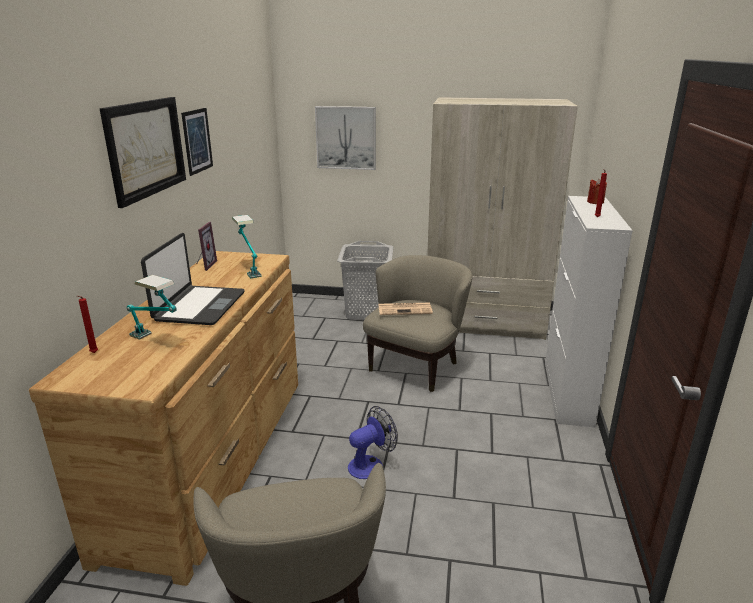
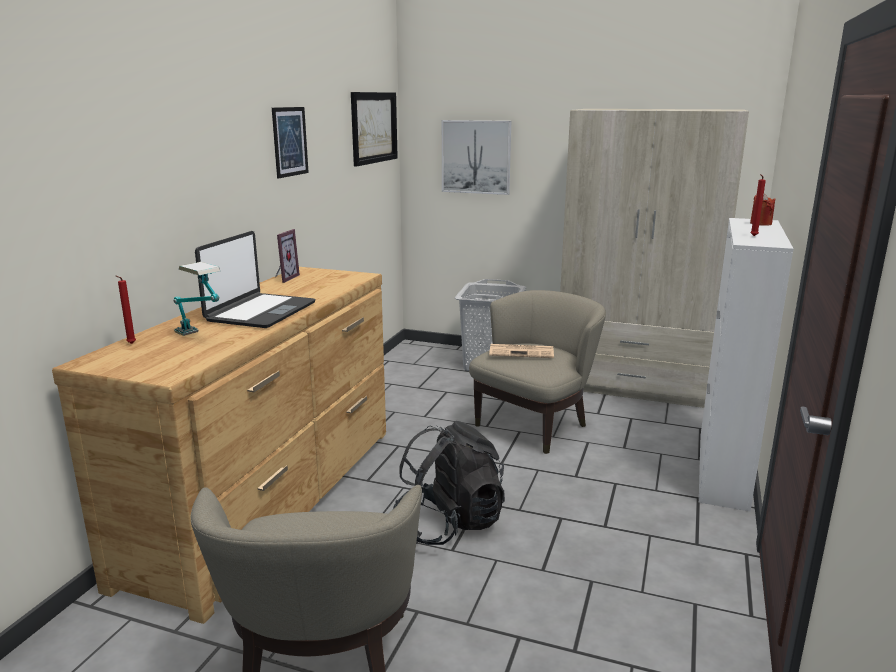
camera: 10 degrees right, 5 degrees down
picture [100,97,186,208] -> picture moved to [351,92,398,166]
table lamp [232,215,262,279] -> none
fan [348,406,398,479] -> black backpack [392,421,505,545]

